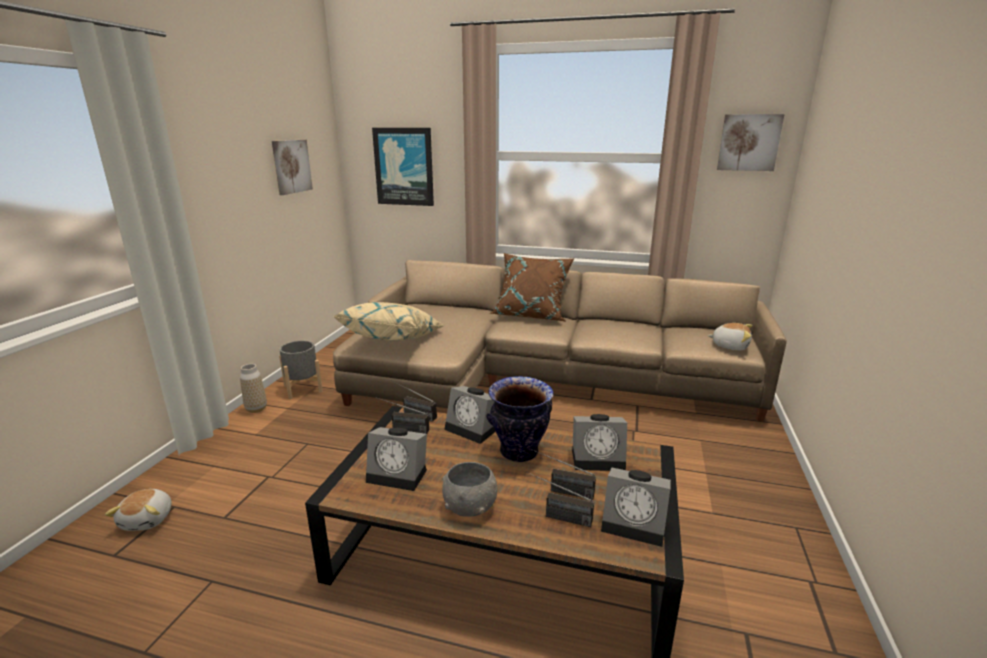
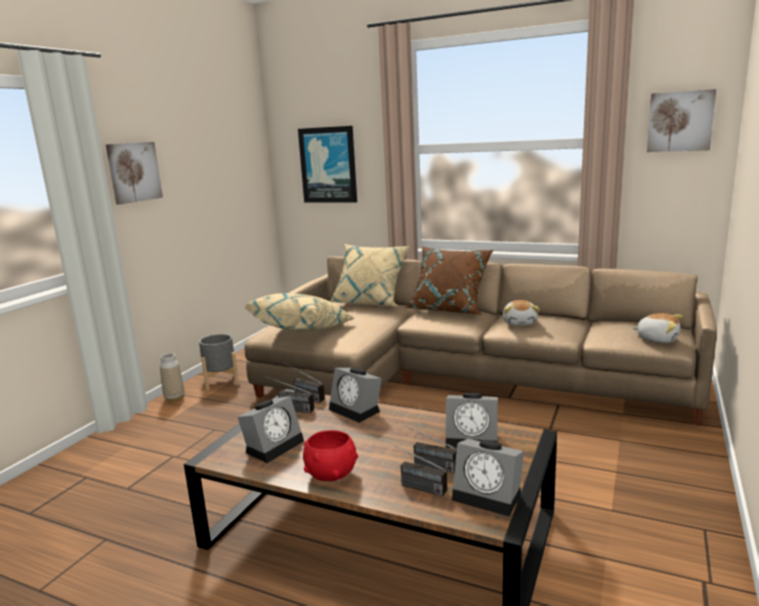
camera: 10 degrees right, 5 degrees down
plush toy [105,489,171,531] -> plush toy moved to [503,300,540,326]
picture [272,140,313,195] -> picture moved to [106,142,163,205]
alarm clock [366,427,427,491] -> alarm clock turned 75 degrees counterclockwise [238,396,304,463]
grey bowl [442,462,497,517] -> red bowl [303,430,358,481]
vase [486,376,553,462] -> none
none -> beige pillow [330,244,409,307]

